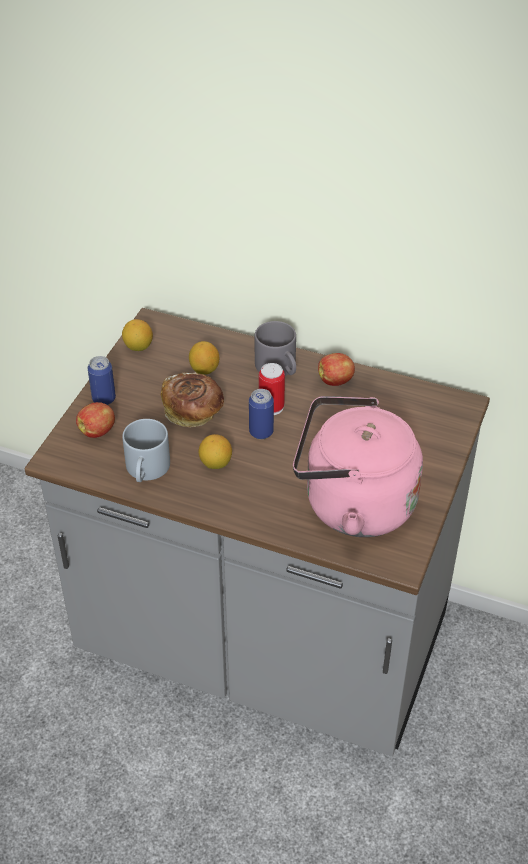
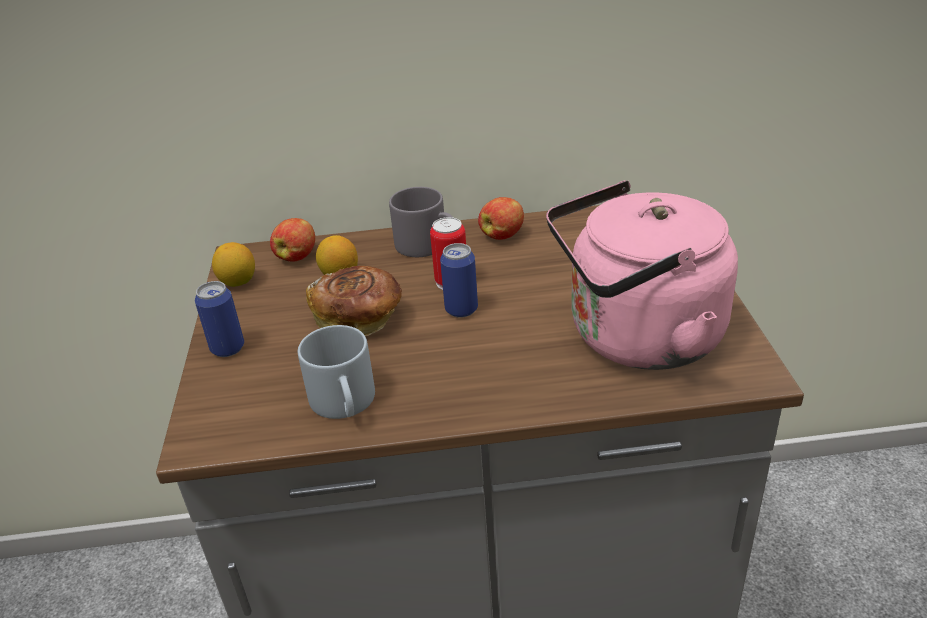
camera: 25 degrees left, 10 degrees down
apple [76,402,115,438] -> apple moved to [270,218,315,262]
lemon [198,434,232,469] -> none

